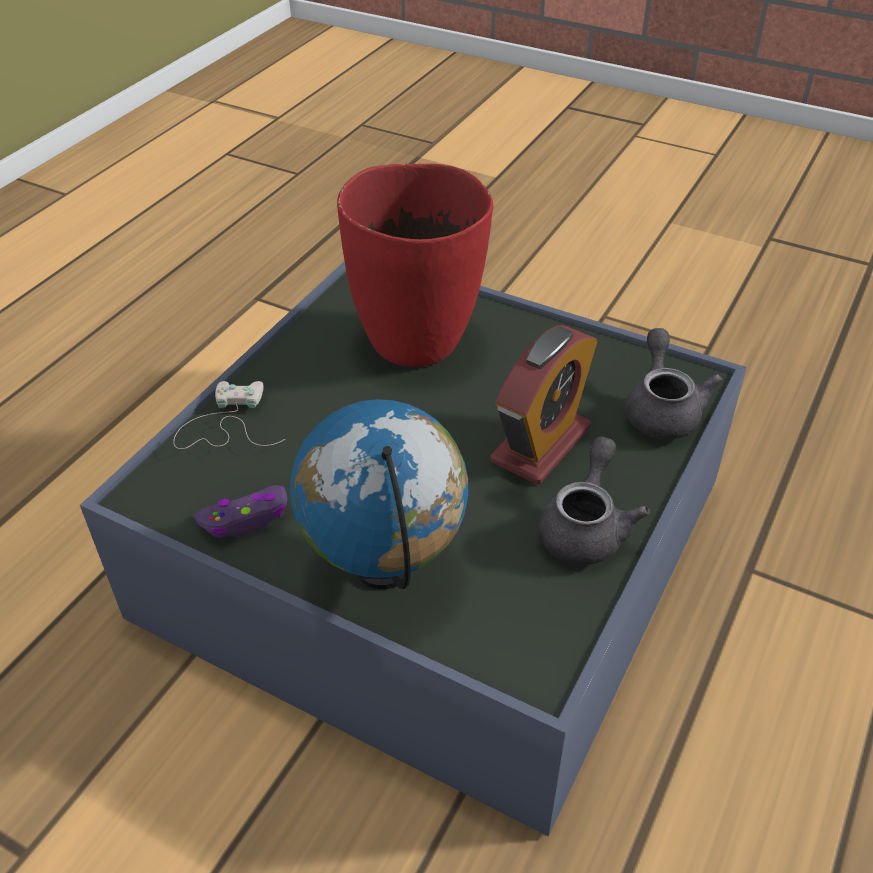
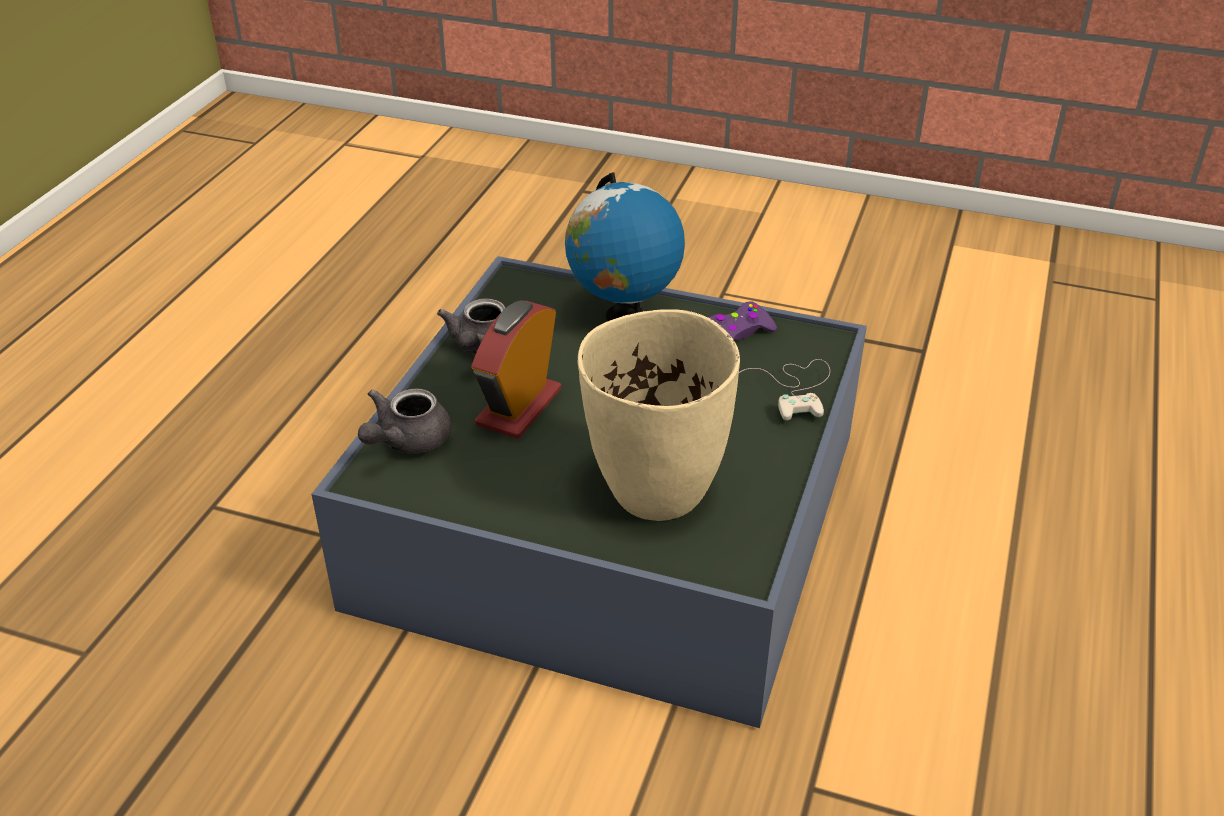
camera: 170 degrees right, 5 degrees down
red vase [337,164,493,367] -> beige vase [578,309,740,521]
grey teapot [625,328,723,439] -> grey teapot turned 45 degrees clockwise [358,388,451,454]

